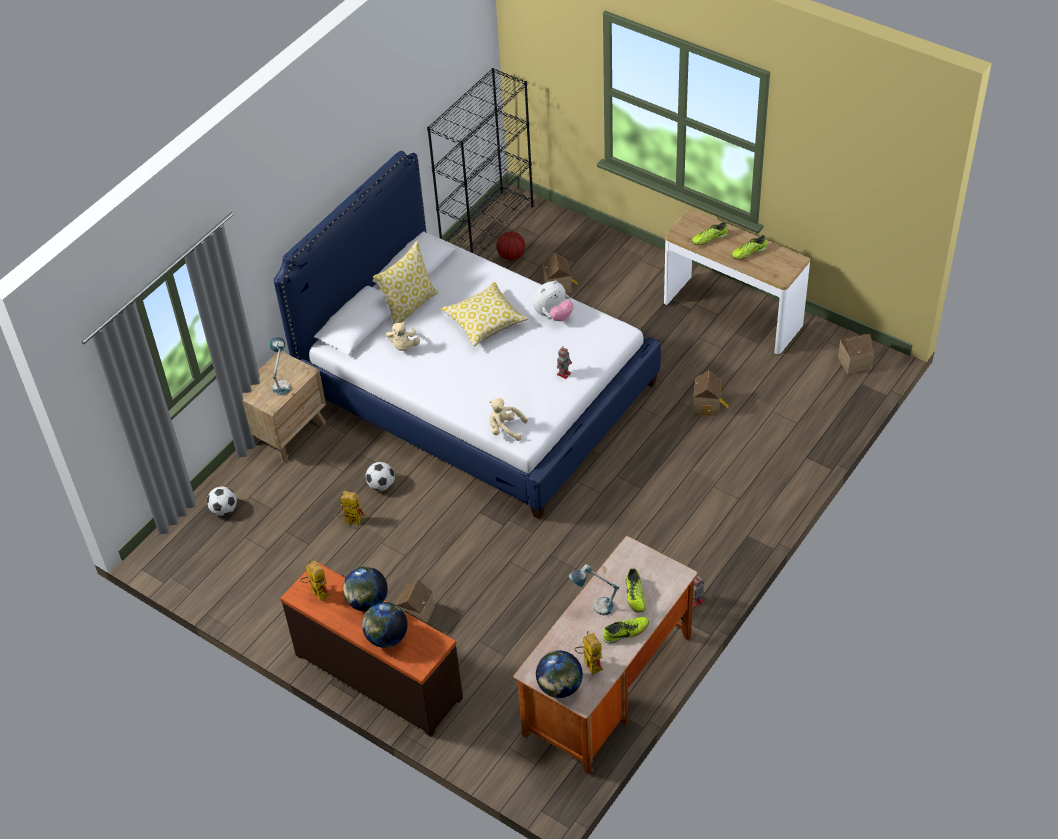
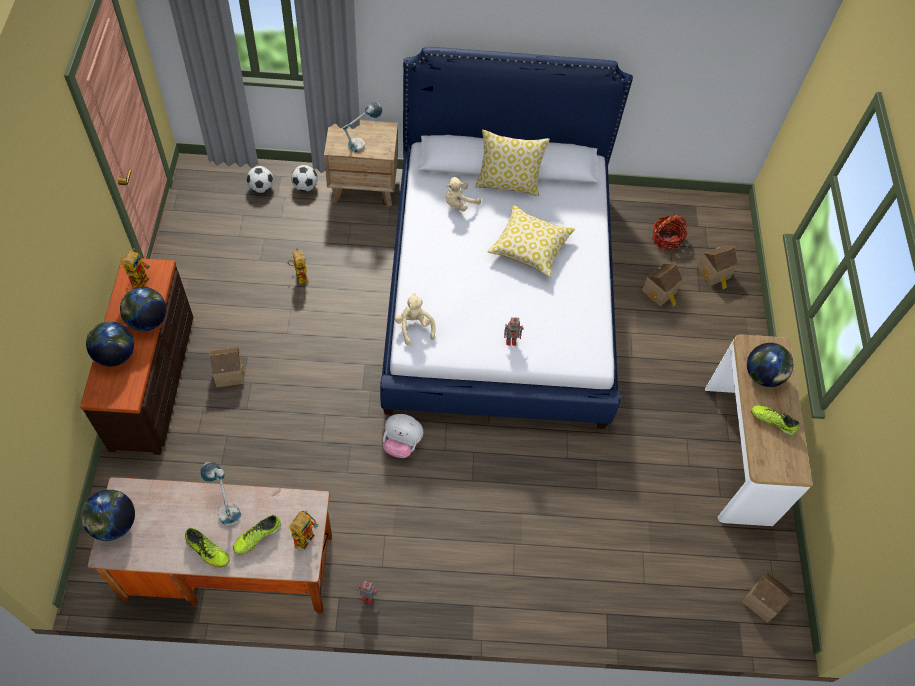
camera: 50 degrees right, 10 degrees up
football [366,462,395,491] -> football moved to [291,165,318,192]
black bookcase [427,68,534,256] -> none
basketball [496,231,525,260] -> basket [652,215,687,250]
plush toy [533,280,574,321] -> plush toy moved to [383,414,423,458]
toy robot [574,631,603,675] -> toy robot moved to [290,511,319,549]
shoe [692,221,728,245] -> globe [747,343,793,387]
toy house [693,371,728,416] -> toy house moved to [697,246,738,289]

